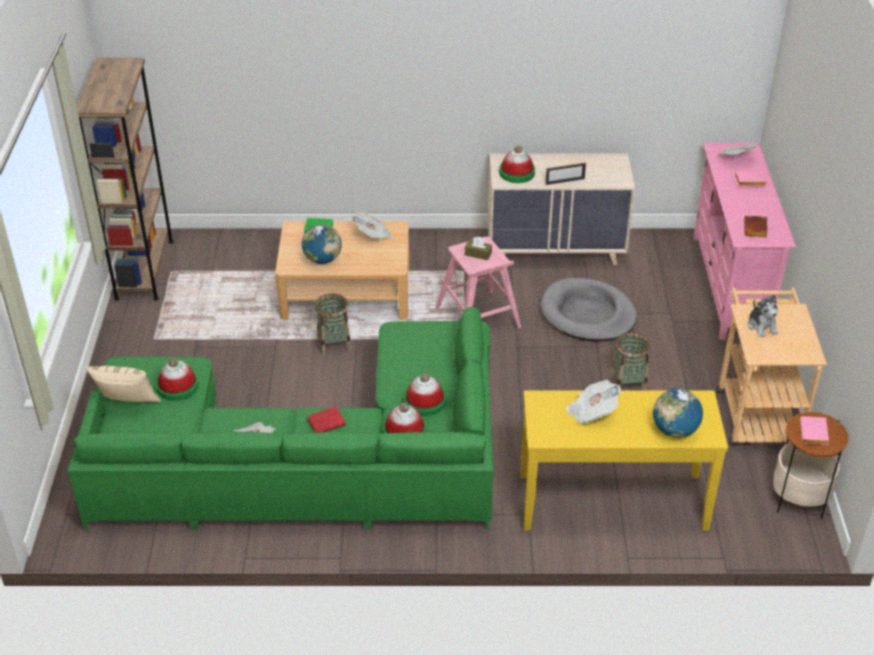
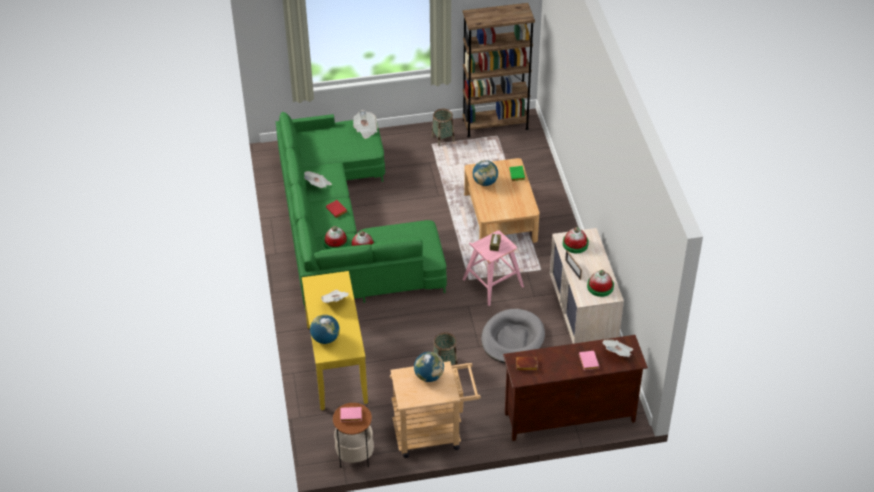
camera: 80 degrees right, 5 degrees up
beige pillow [86,366,161,402] -> none
hat [156,358,199,401] -> hat moved to [587,270,614,297]
basket [315,293,352,356] -> basket moved to [432,109,455,146]
newspaper [351,212,394,240] -> newspaper moved to [353,110,378,139]
pink tv stand [693,143,796,340] -> brown tv stand [503,335,648,441]
plush toy [748,294,778,338] -> globe [414,352,444,382]

